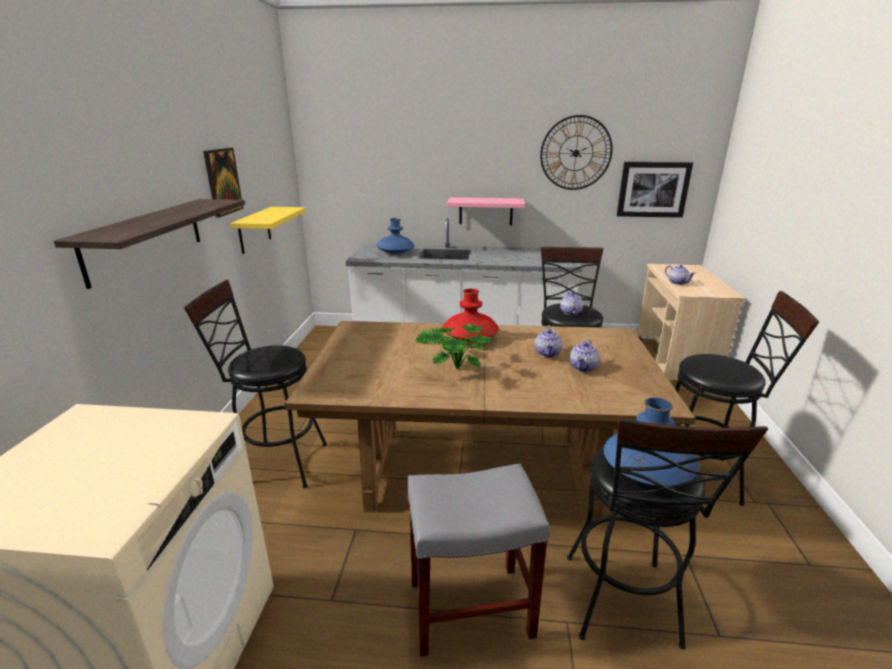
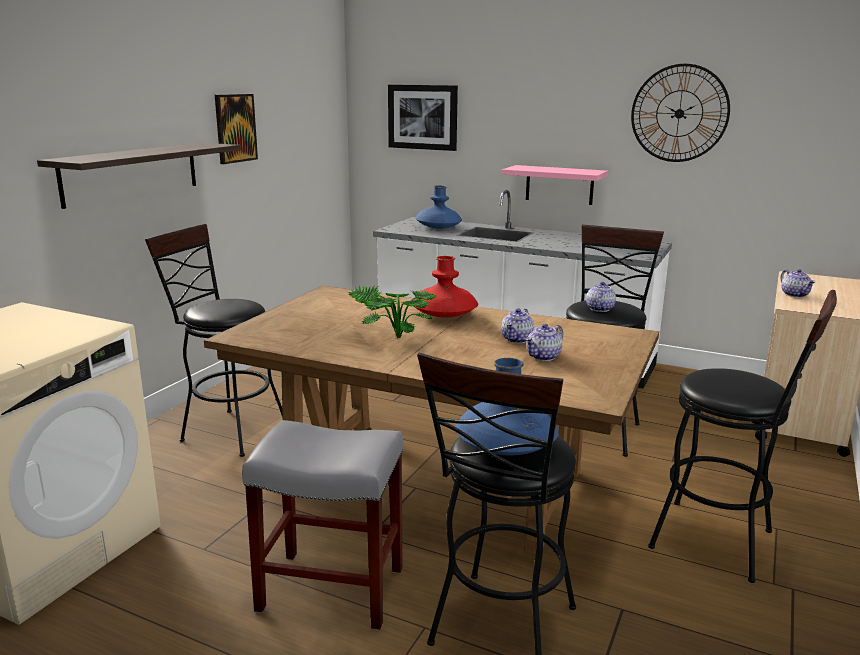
camera: 20 degrees right, 5 degrees down
yellow shelf [231,207,306,254] -> none
picture [617,162,693,218] -> picture moved to [388,84,458,151]

